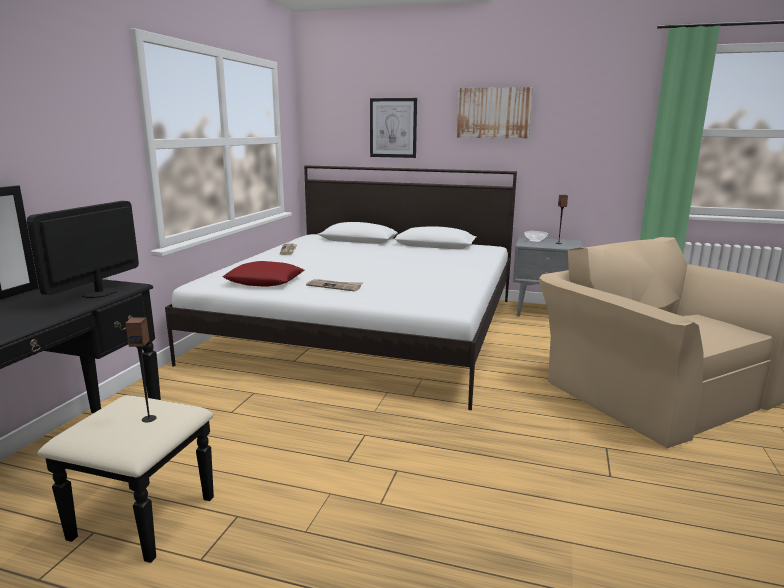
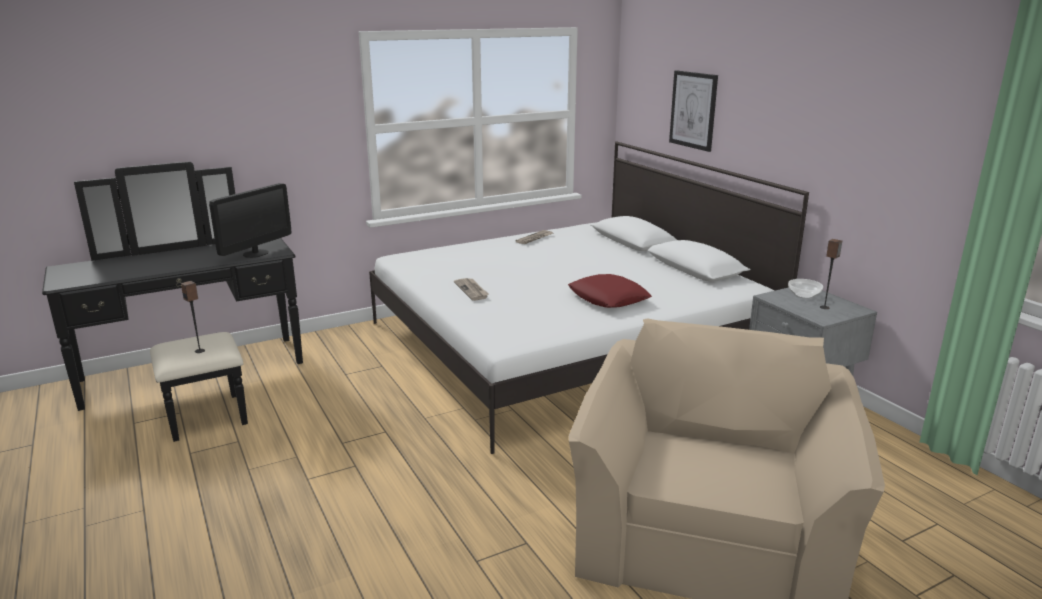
camera: 45 degrees right, 5 degrees up
monitor [27,201,139,298] -> monitor turned 150 degrees clockwise [209,183,291,258]
red pillow [223,261,304,287] -> red pillow moved to [568,274,652,308]
picture [457,87,533,139] -> none

